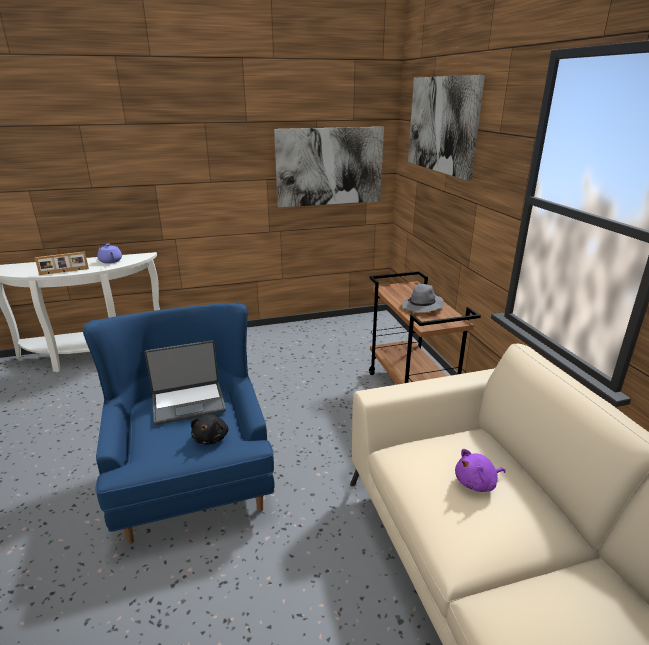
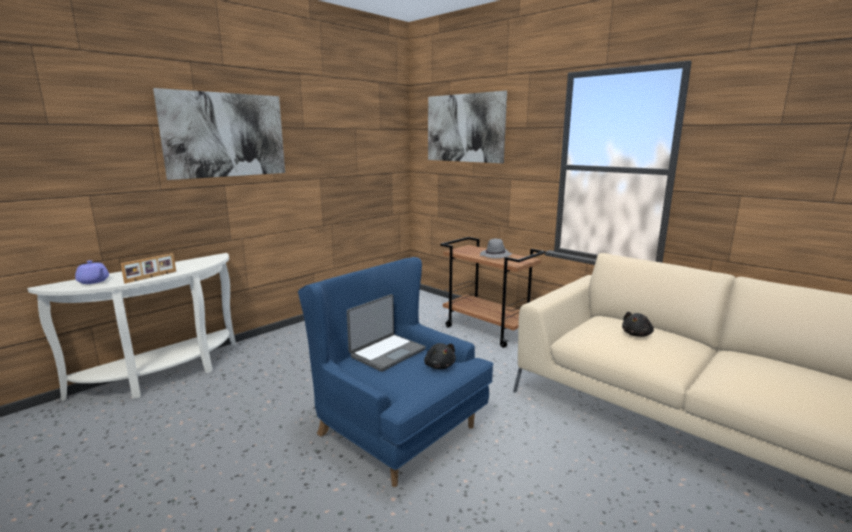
camera: 30 degrees left, 10 degrees down
purple teapot [97,244,122,264] -> purple teapot moved to [75,260,109,284]
picture [274,127,384,208] -> picture moved to [153,88,285,180]
purple plush toy [455,449,506,492] -> black plush toy [622,312,654,337]

